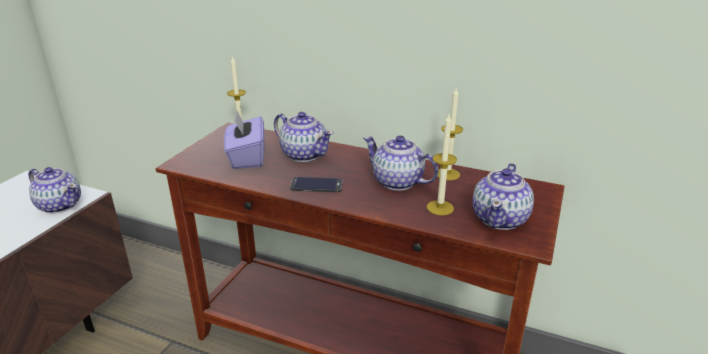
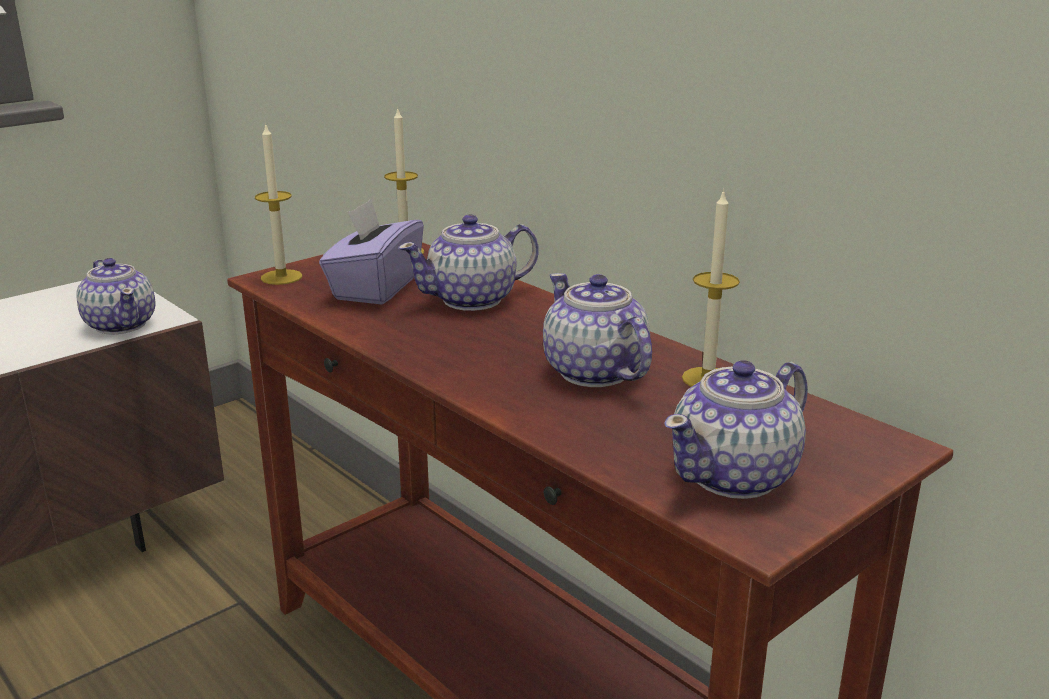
camera: 25 degrees right, 5 degrees down
teapot [274,112,334,162] -> teapot turned 90 degrees clockwise [398,214,538,311]
phone [290,177,343,192] -> none
candle [427,115,457,216] -> candle moved to [255,123,302,285]

